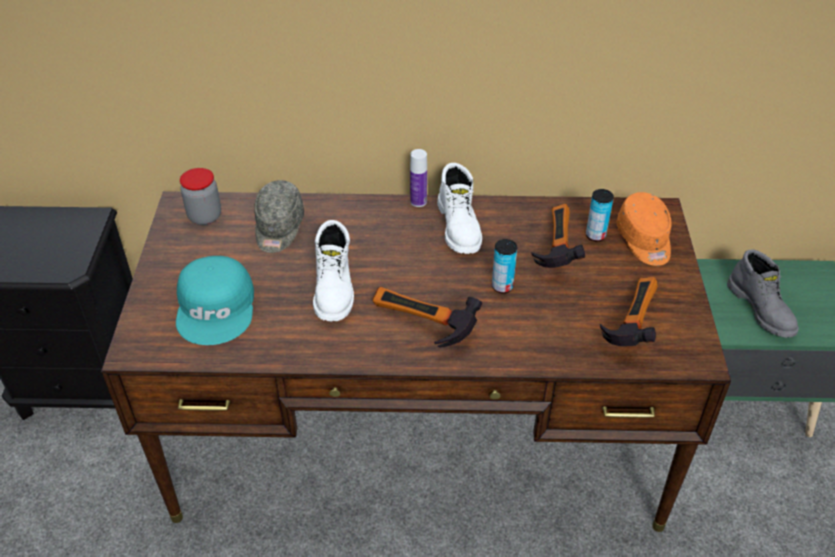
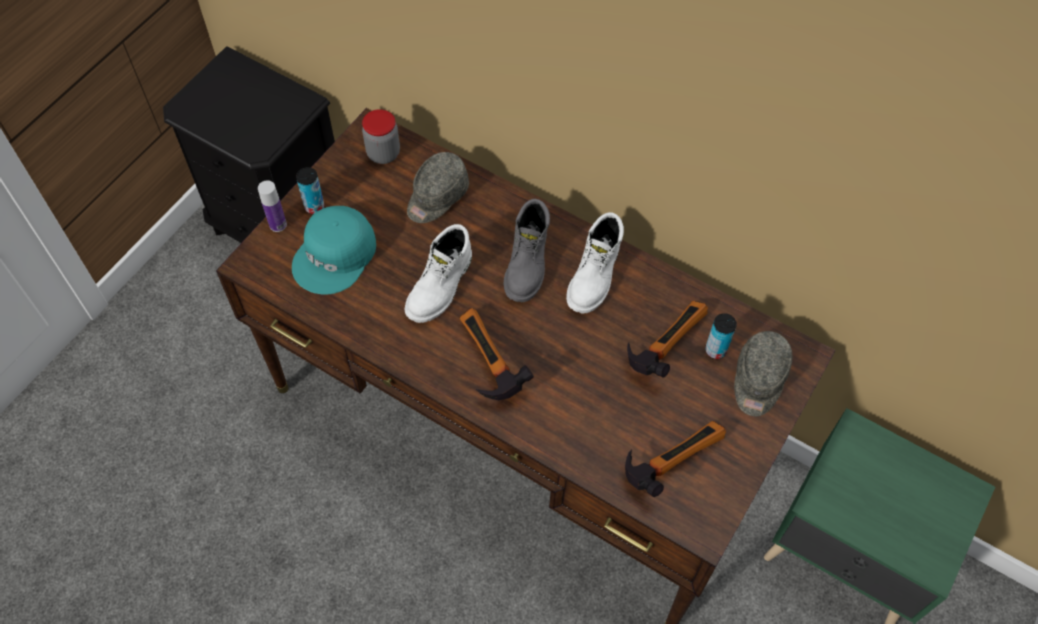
camera: 30 degrees right, 15 degrees up
bottle [410,149,427,207] -> bottle moved to [258,180,287,232]
can [492,239,517,293] -> can moved to [296,167,324,214]
orange cap [616,192,672,266] -> grey cap [734,331,793,416]
grey boot [727,249,799,338] -> grey boot moved to [504,199,550,302]

